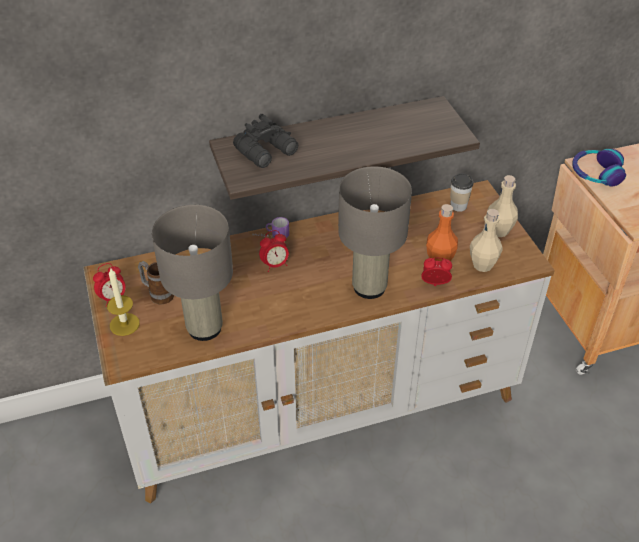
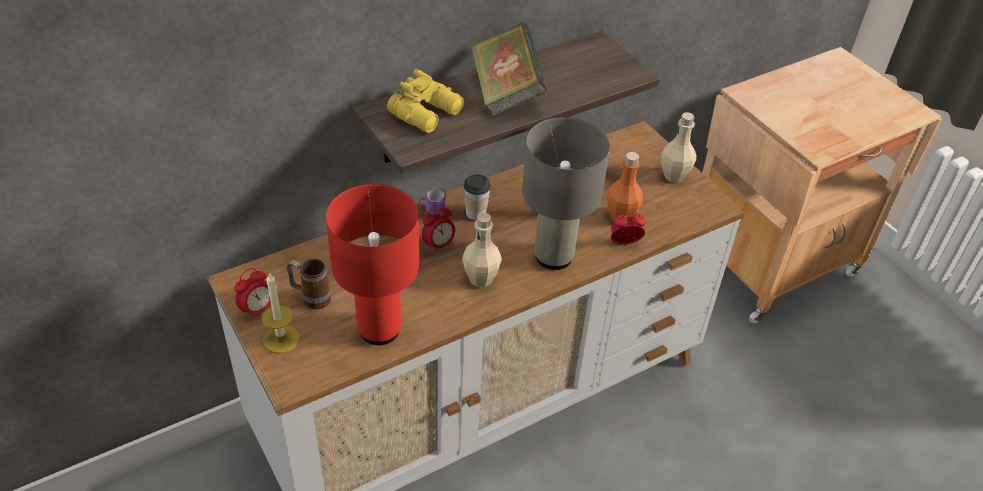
camera: 15 degrees left, 0 degrees up
grey table lamp [152,205,233,341] -> red table lamp [326,184,419,345]
black binoculars [233,114,298,168] -> yellow binoculars [387,69,464,133]
cup [450,173,474,212] -> cup moved to [463,174,491,220]
beige bottle [470,209,502,272] -> beige bottle moved to [462,213,502,287]
headphones [572,149,626,187] -> none
none -> book [471,23,548,116]

